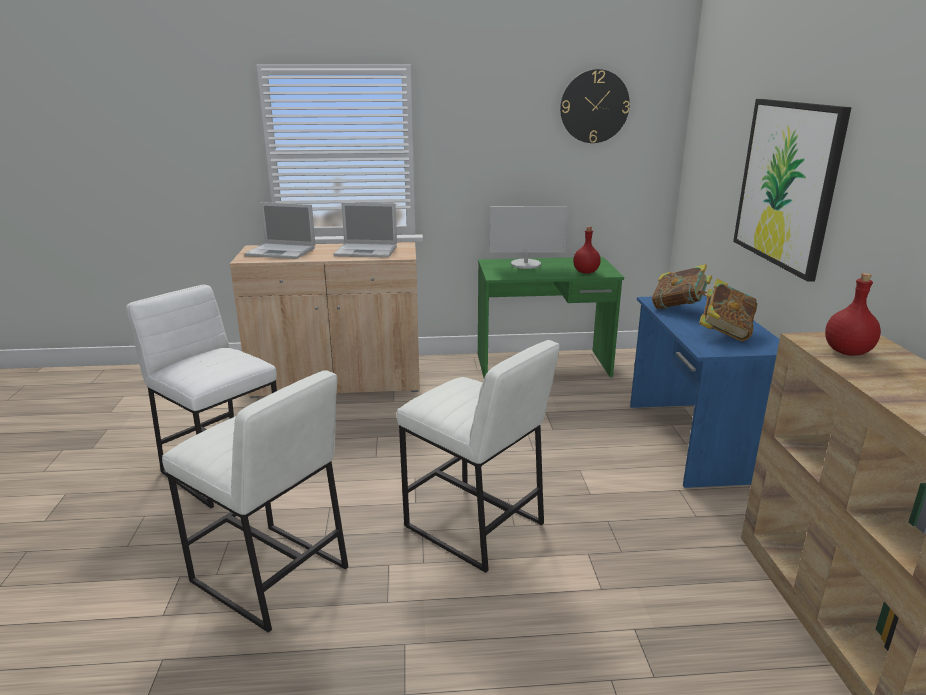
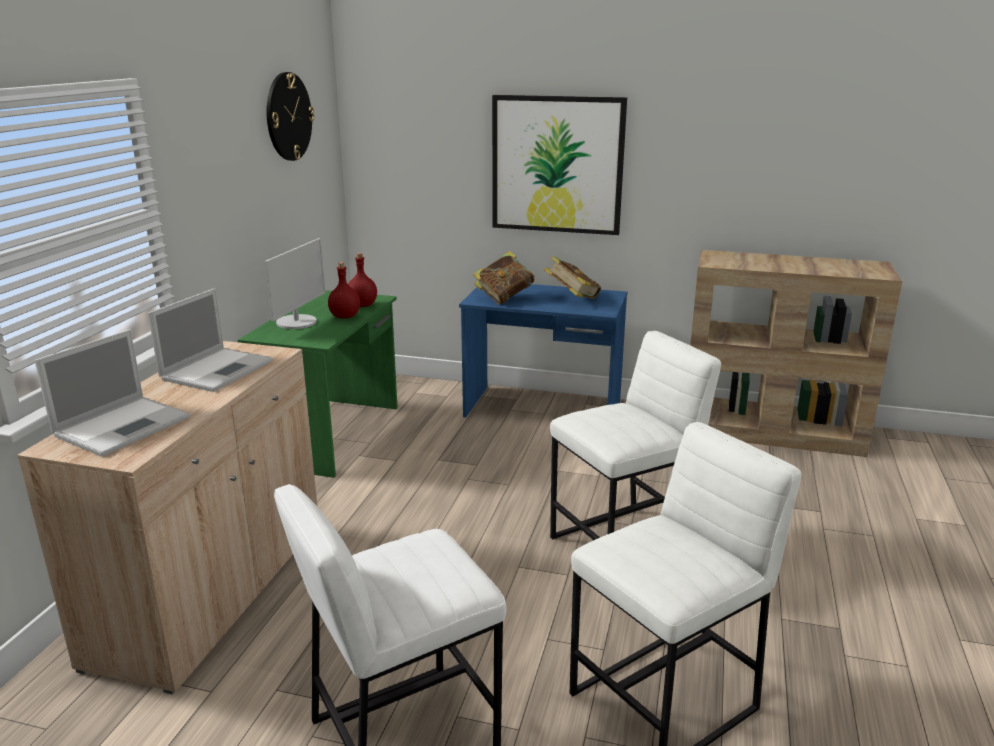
camera: 70 degrees left, 0 degrees up
red bottle [825,273,881,356] -> red bottle moved to [328,262,360,319]

